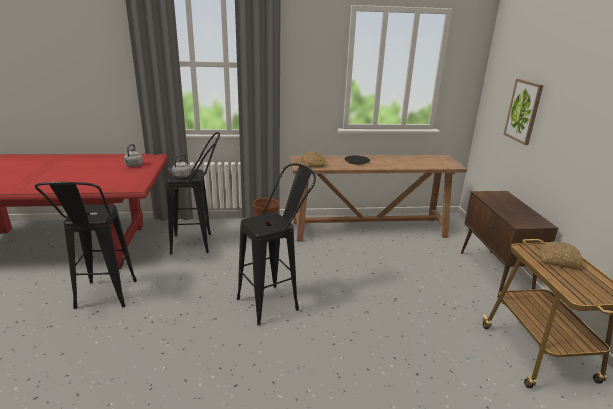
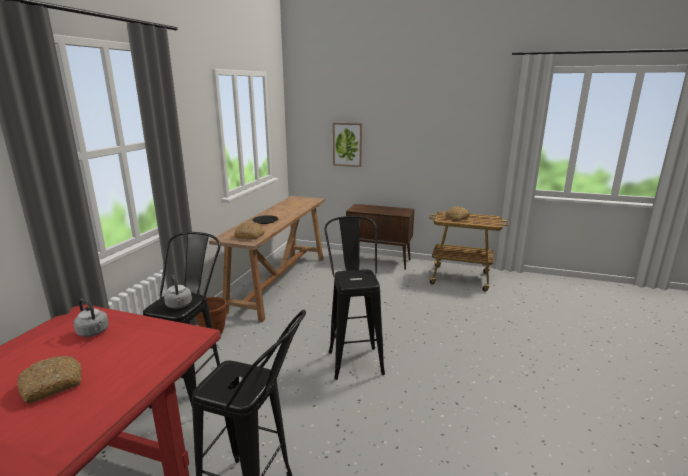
camera: 65 degrees left, 5 degrees down
none -> bread [18,356,81,403]

